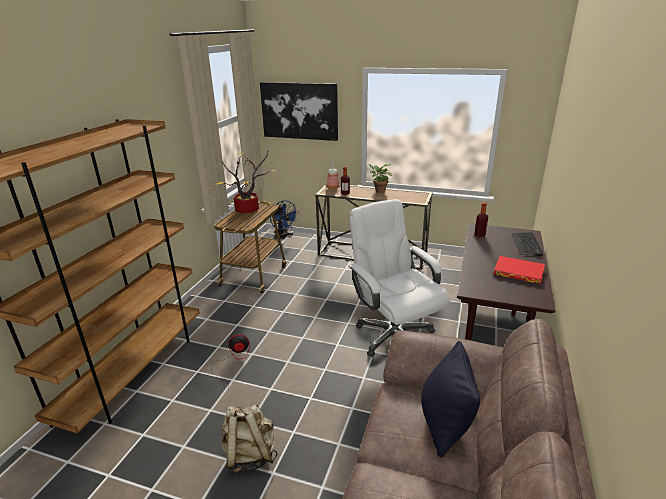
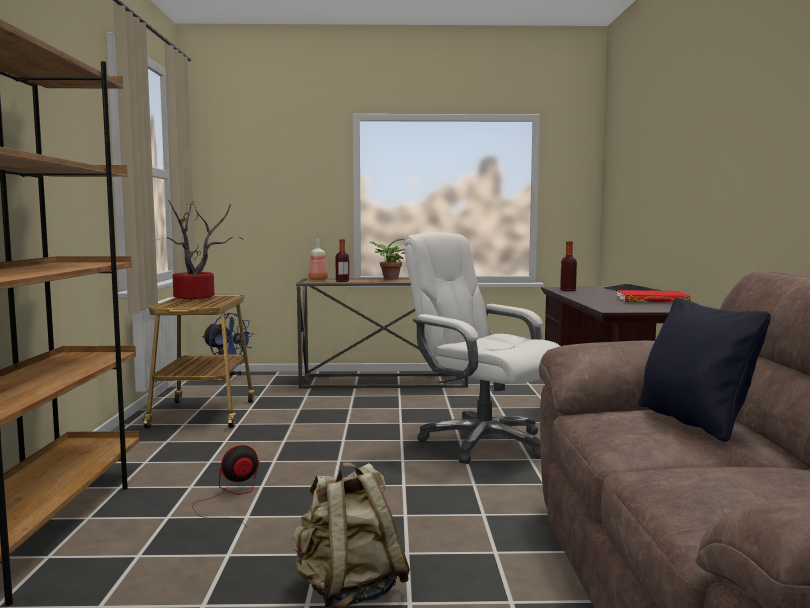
camera: 20 degrees left, 20 degrees down
picture [260,82,338,141] -> none

